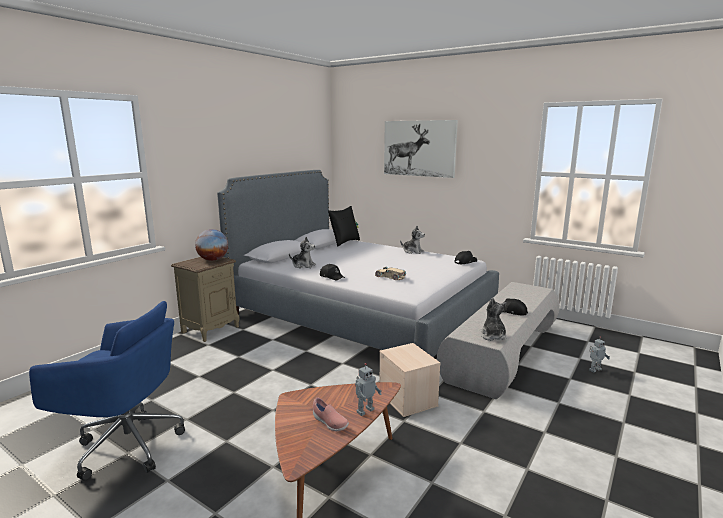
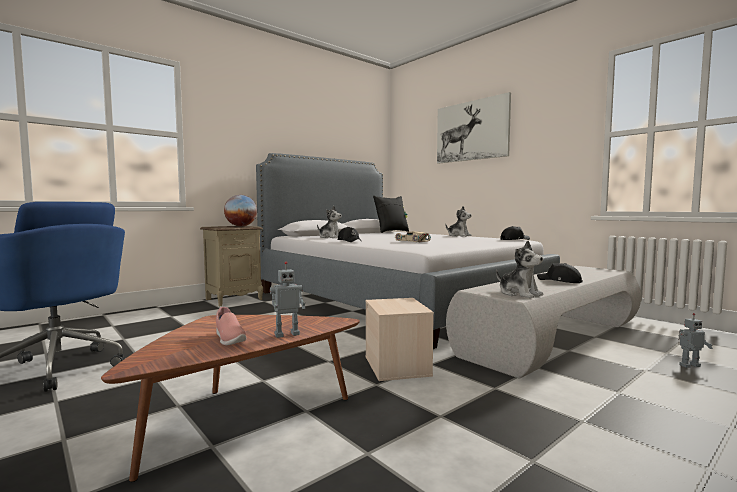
camera: 15 degrees right, 10 degrees down
plush toy [480,298,507,341] -> plush toy turned 135 degrees clockwise [496,241,543,298]

